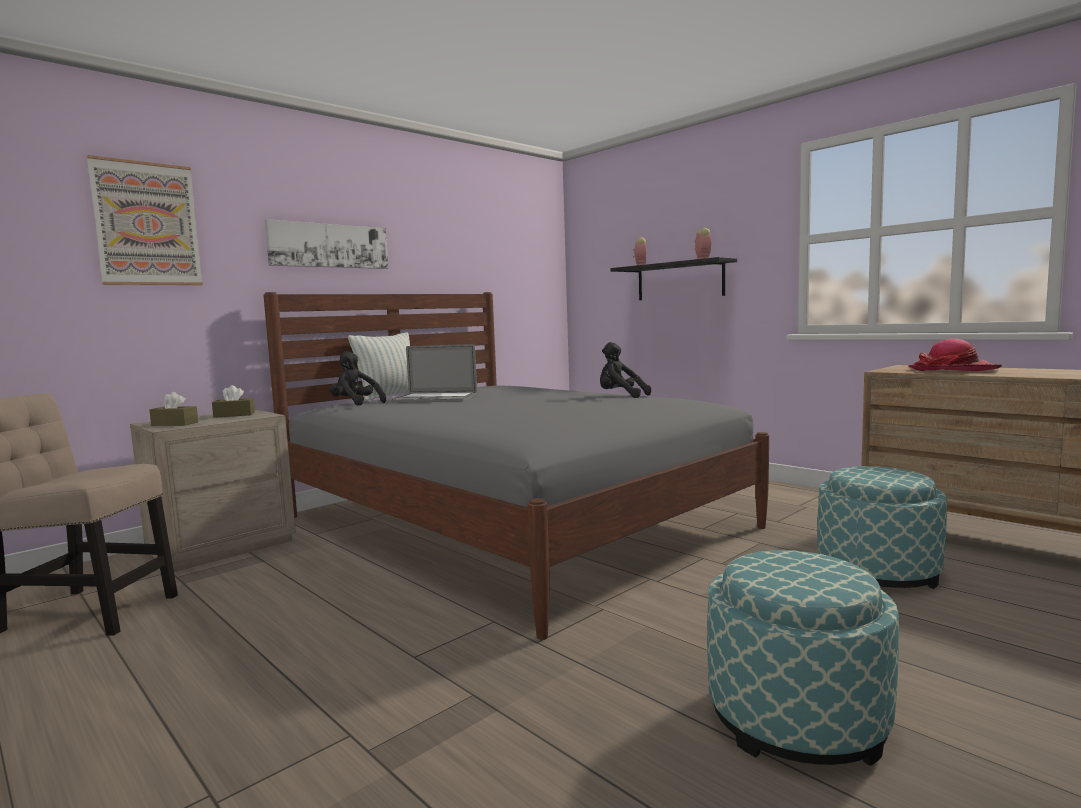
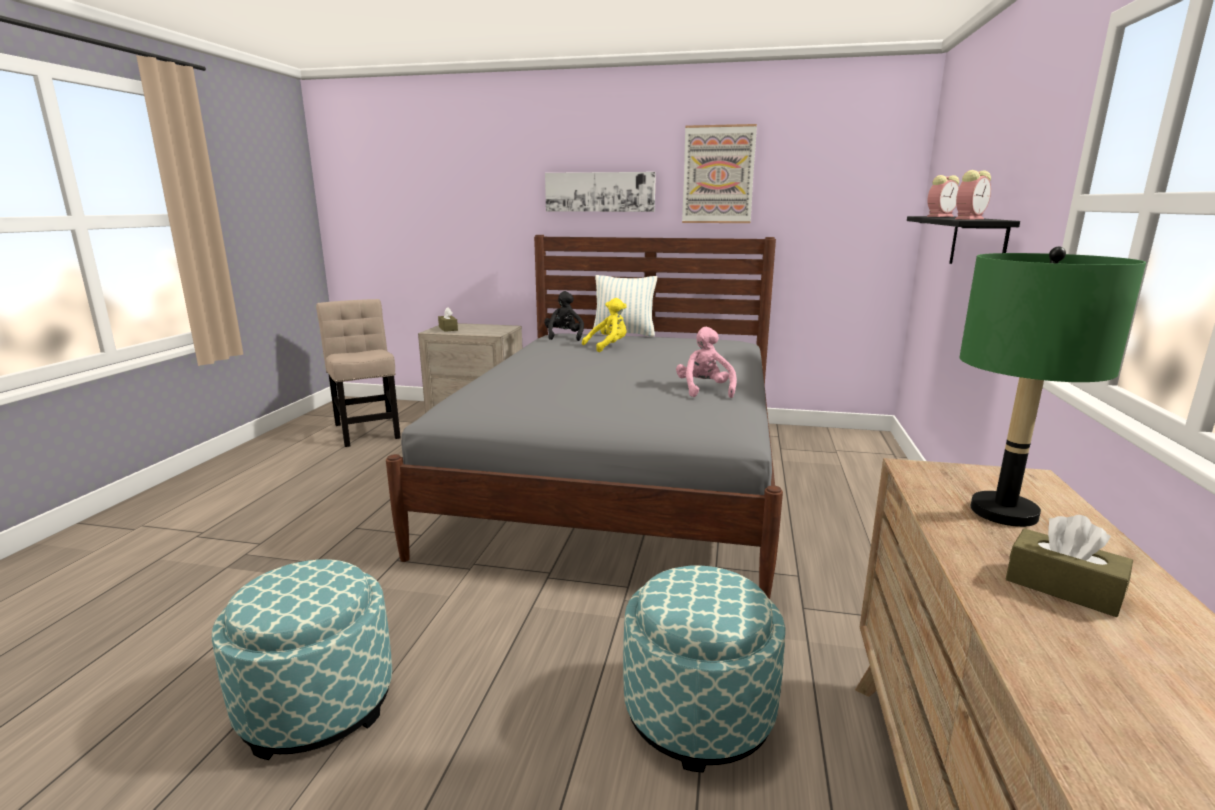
camera: 55 degrees right, 10 degrees up
picture [87,155,203,285] -> picture moved to [682,124,757,223]
brown tissue box [212,385,255,418] -> brown tissue box moved to [1006,515,1133,617]
laptop [391,344,477,403] -> yellow plush toy [582,298,627,352]
black plush toy [600,342,651,398] -> pink plush toy [676,327,737,398]
hat [908,339,1002,371] -> green table lamp [960,247,1146,527]

